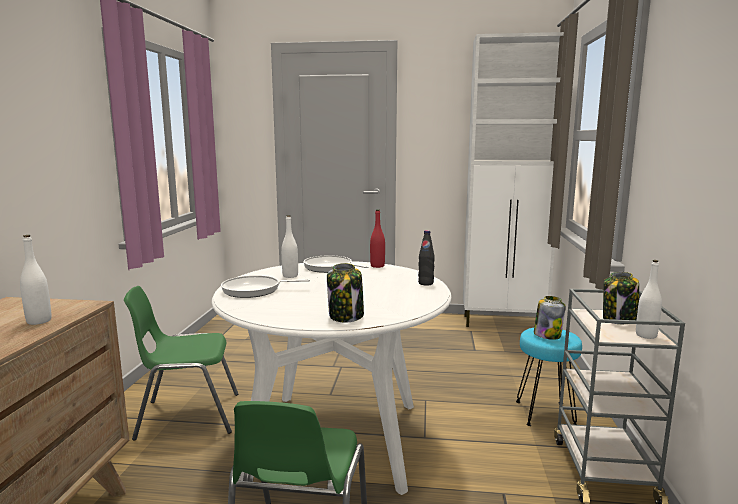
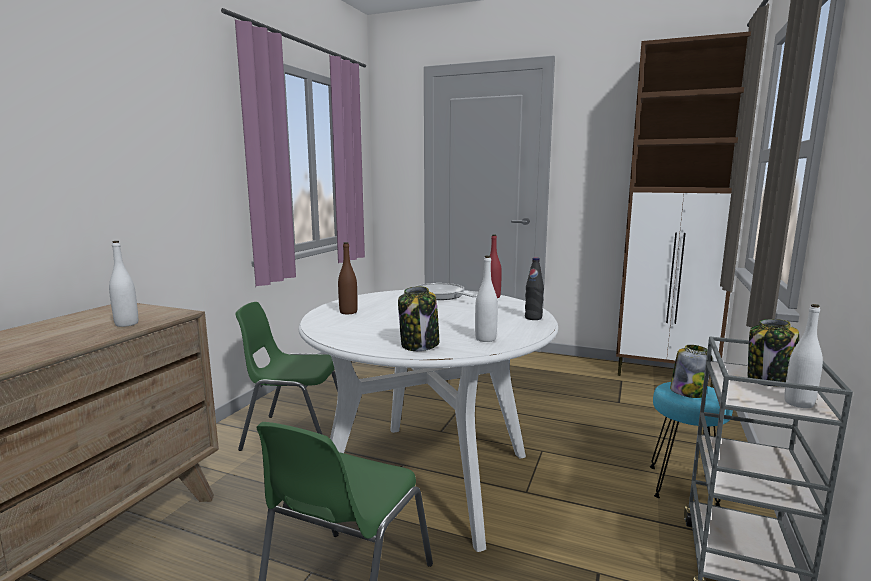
camera: 15 degrees right, 0 degrees up
frying pan [221,275,310,298] -> brown bottle [338,242,358,314]
white bottle [281,215,298,278] -> white bottle moved to [475,256,498,342]
white cabinet [463,32,564,327] -> brown cabinet [616,31,751,388]

